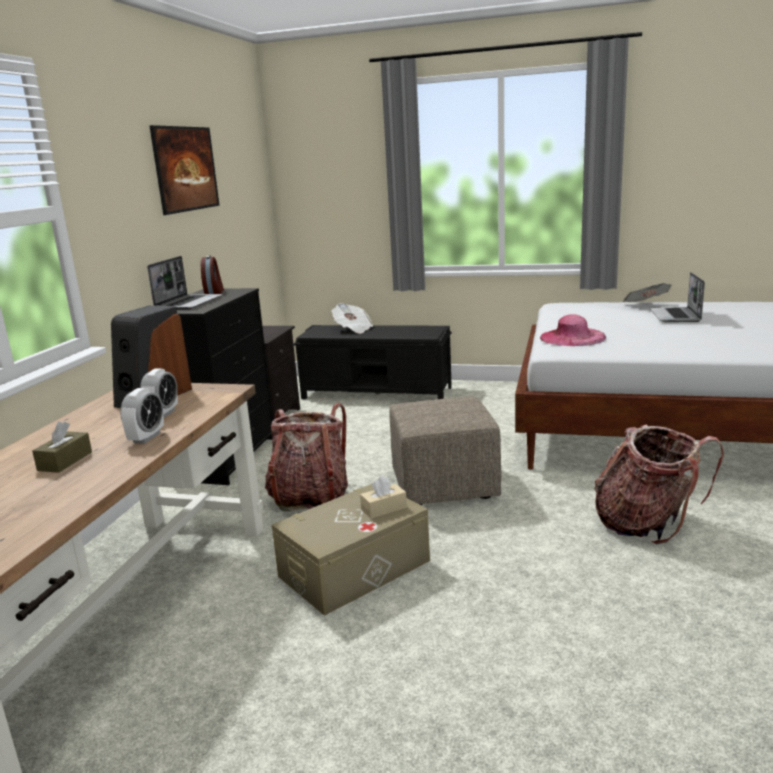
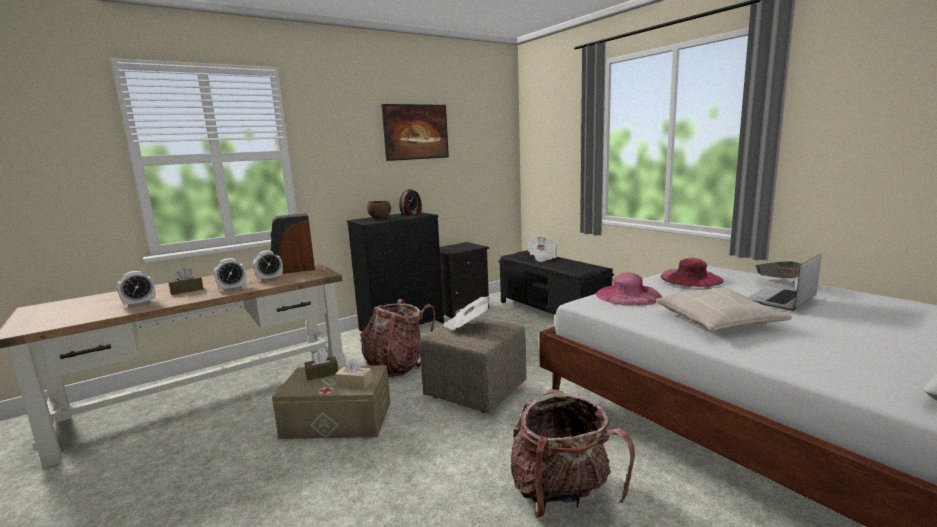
camera: 40 degrees right, 5 degrees down
laptop [147,256,222,310] -> brown bowl [367,201,391,219]
none -> alarm clock [117,271,156,307]
none -> brown tissue box [305,350,338,381]
none -> newspaper [444,296,492,331]
none -> beige pillow [656,288,792,331]
none -> pink hat [660,258,724,287]

